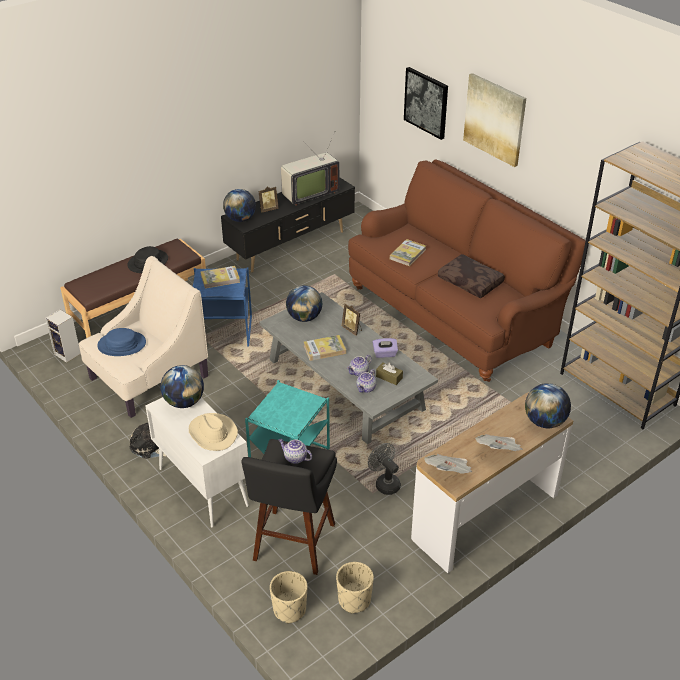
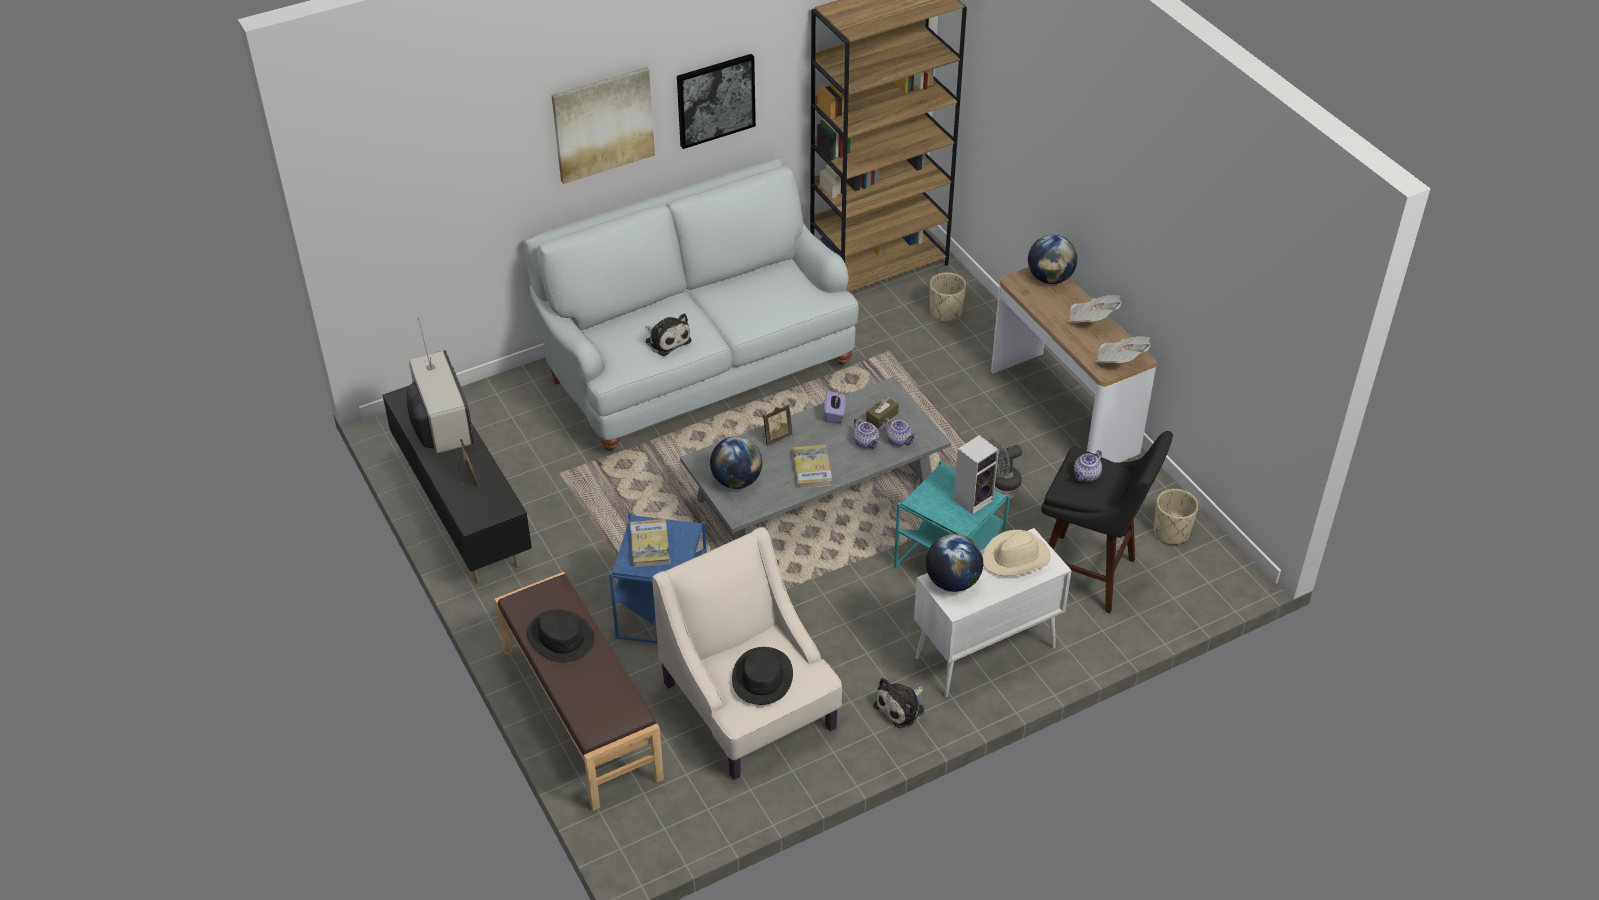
camera: 80 degrees left, 5 degrees up
speaker [46,310,81,363] -> speaker moved to [953,435,999,515]
blue hat [97,328,146,356] -> black hat [732,647,793,705]
globe [223,189,256,222] -> none
beige planter [270,571,307,623] -> beige planter moved to [930,272,966,323]
brown sofa [348,160,586,382] -> white sofa [524,158,859,452]
book [390,239,426,266] -> plush toy [645,313,691,356]
picture [404,67,448,140] -> picture moved to [677,54,756,149]
brown pillow [438,254,505,298] -> none

